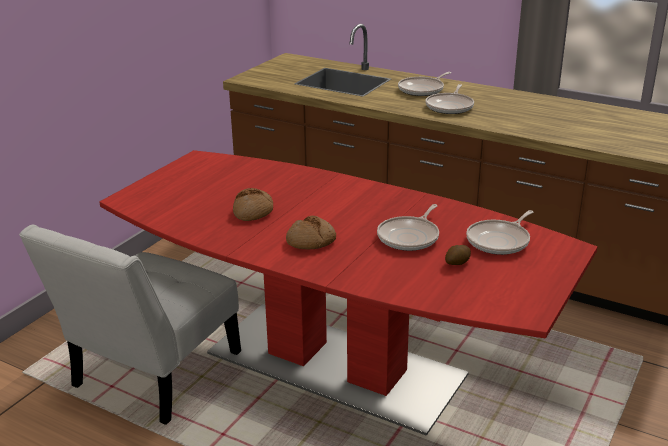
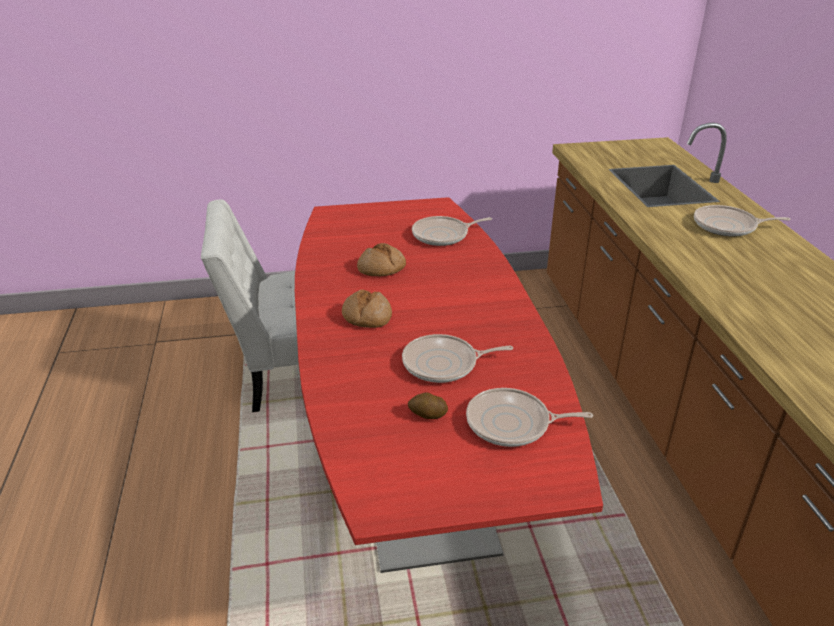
camera: 50 degrees right, 5 degrees up
frying pan [425,84,474,114] -> frying pan moved to [412,216,492,246]

